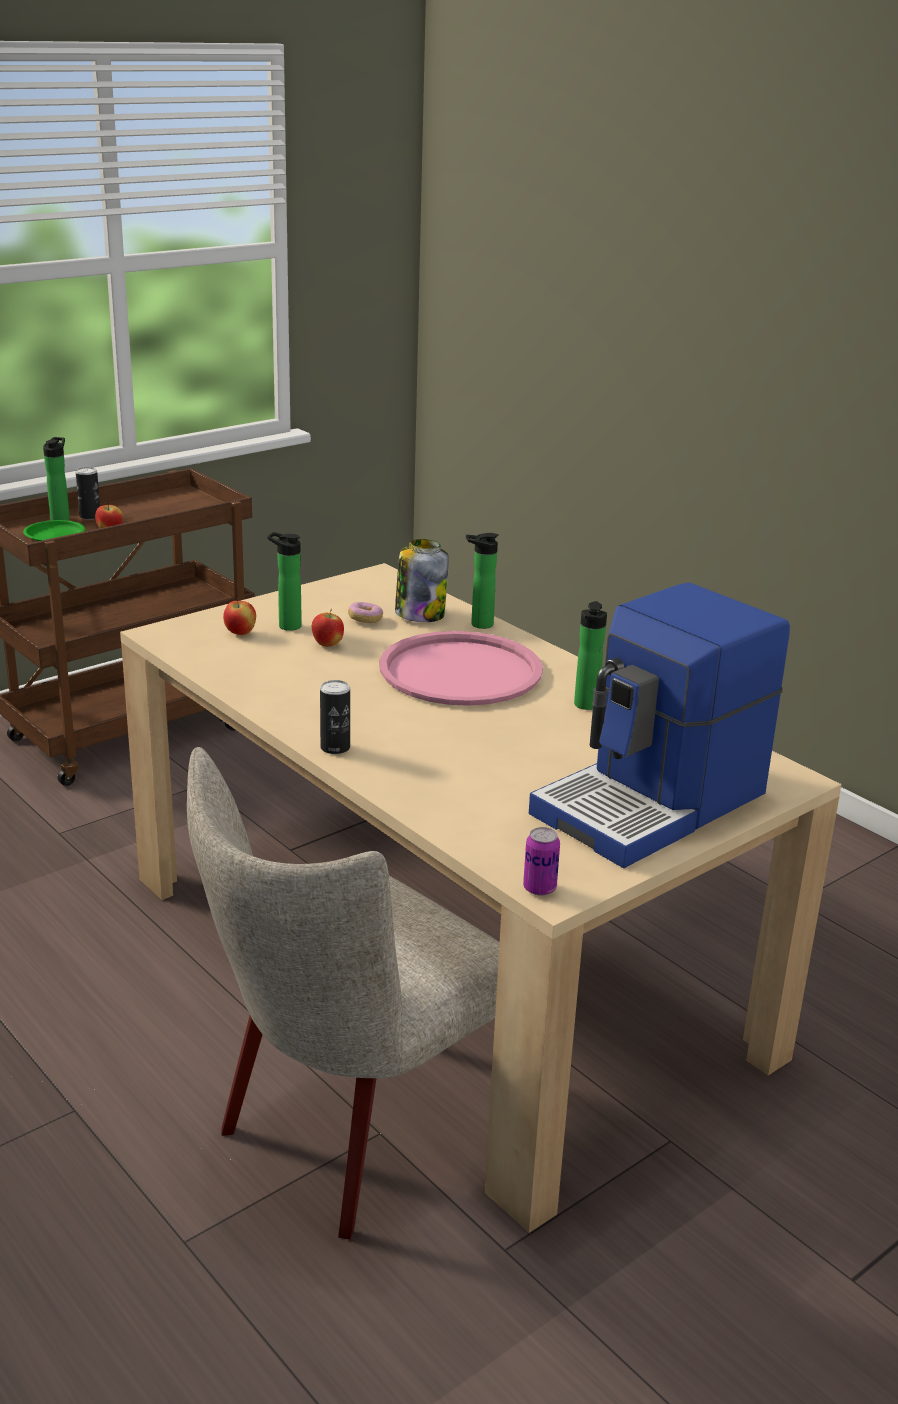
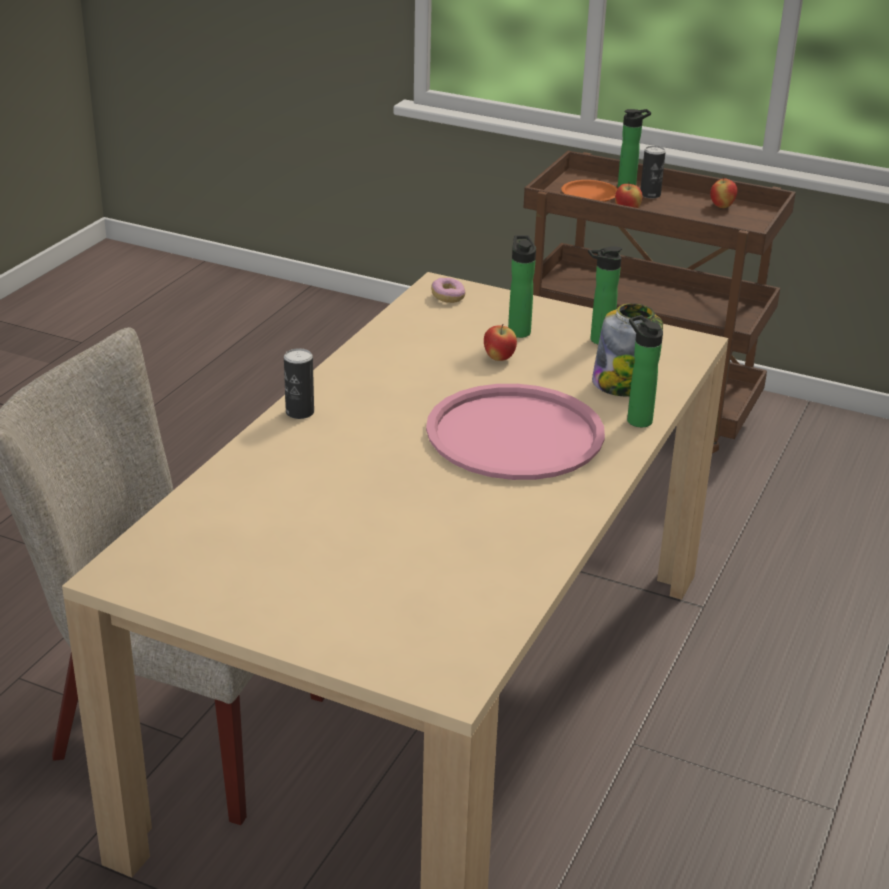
camera: 65 degrees right, 5 degrees up
green plate [23,520,85,541] -> orange plate [561,180,618,202]
apple [223,599,256,635] -> apple moved to [710,176,738,208]
donut [348,602,383,623] -> donut moved to [431,278,466,303]
can [523,827,560,896] -> none
coffee machine [529,582,790,868] -> none
bottle [574,601,607,710] -> bottle moved to [588,246,622,344]

